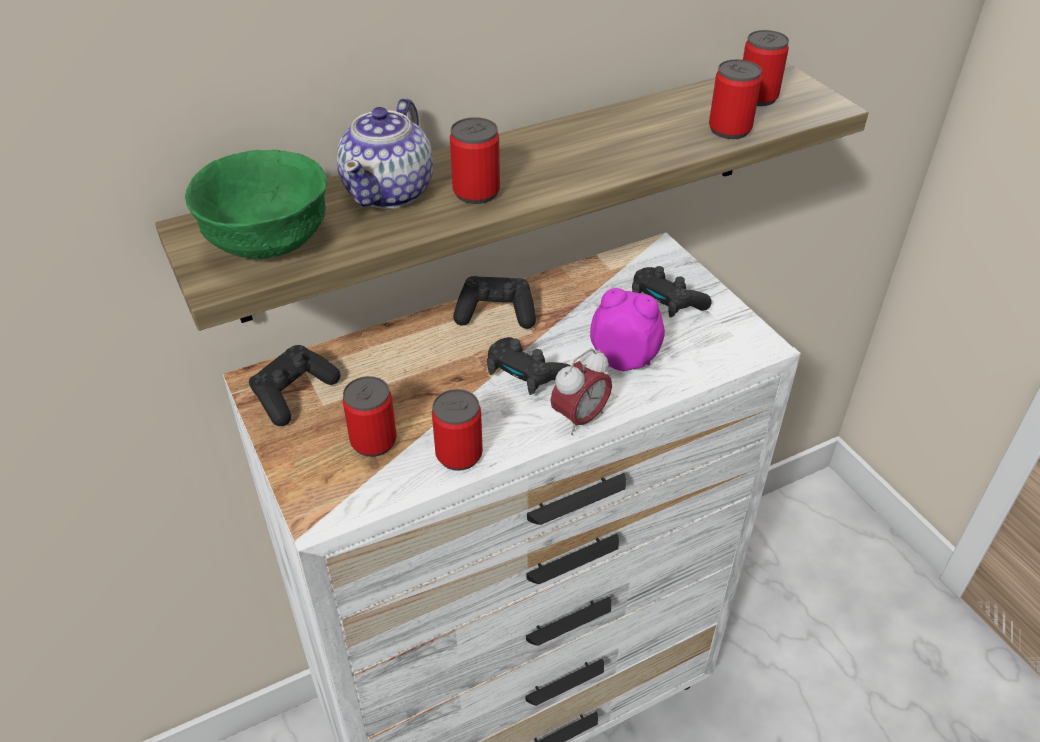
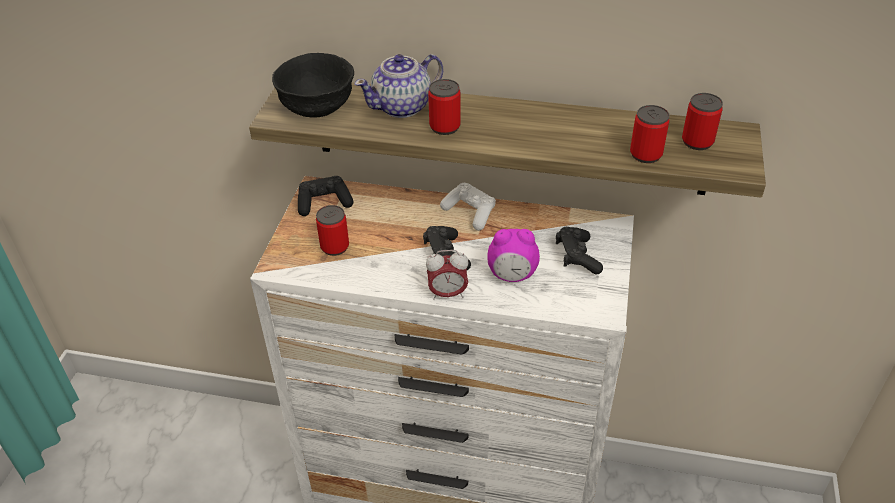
camera: 40 degrees right, 0 degrees up
green bowl [185,150,327,259] -> black bowl [272,53,354,117]
can [432,389,483,471] -> none
black game controller [453,276,536,329] -> white game controller [440,183,496,231]
alarm clock [590,288,665,371] -> alarm clock turned 120 degrees clockwise [487,229,540,282]

